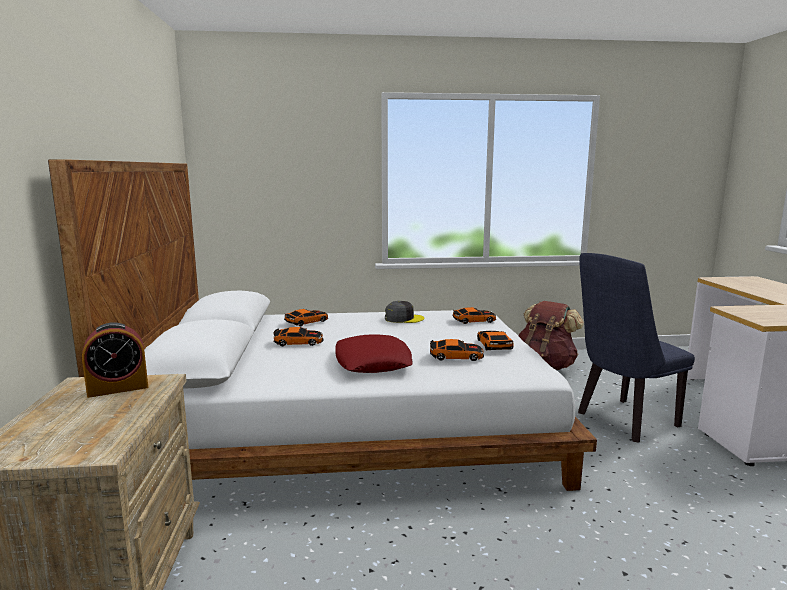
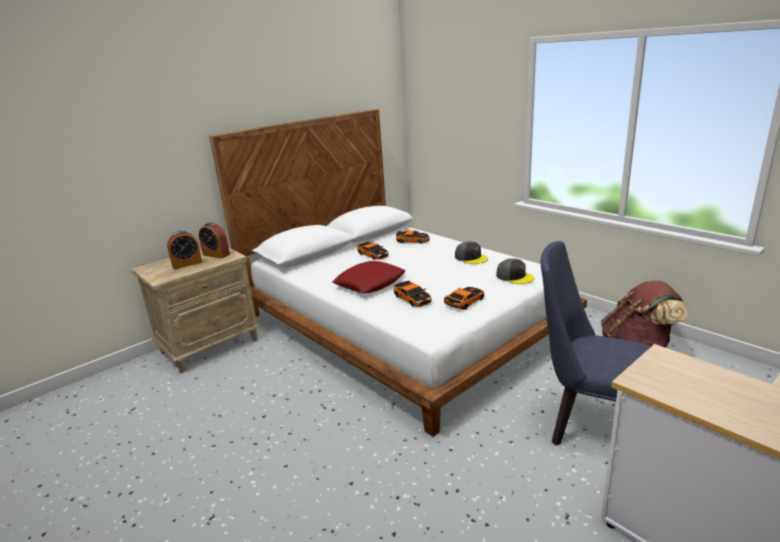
camera: 55 degrees right, 10 degrees up
toy car [452,307,496,324] -> grey cap [496,258,535,284]
none -> alarm clock [167,231,203,269]

